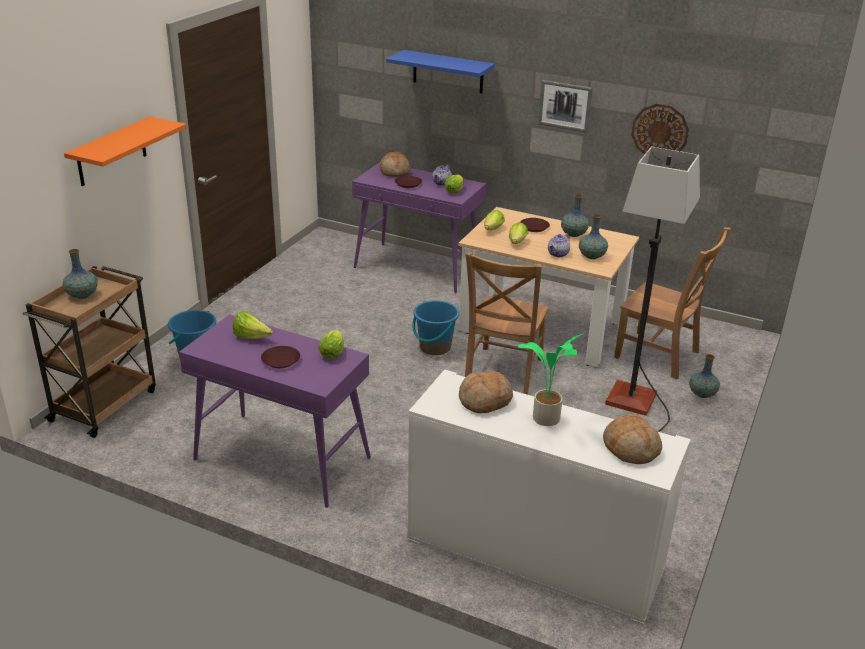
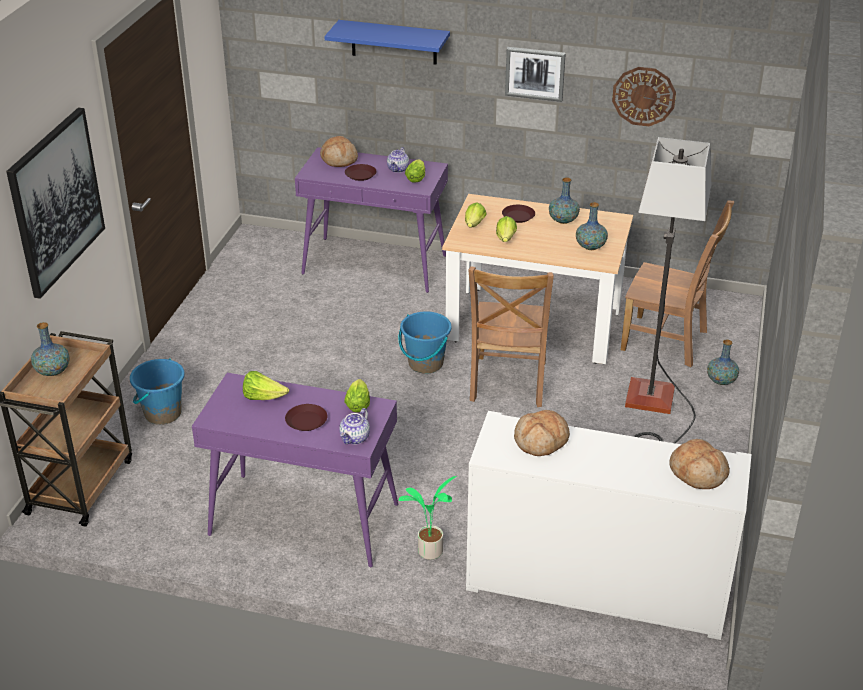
camera: 10 degrees left, 5 degrees up
orange shelf [64,116,187,186] -> picture [6,108,105,299]
potted plant [518,334,583,426] -> potted plant moved to [399,476,457,560]
teapot [548,233,570,257] -> teapot moved to [339,408,370,444]

